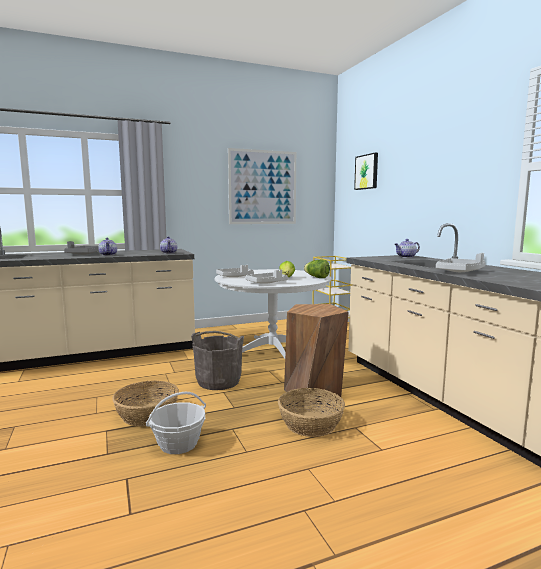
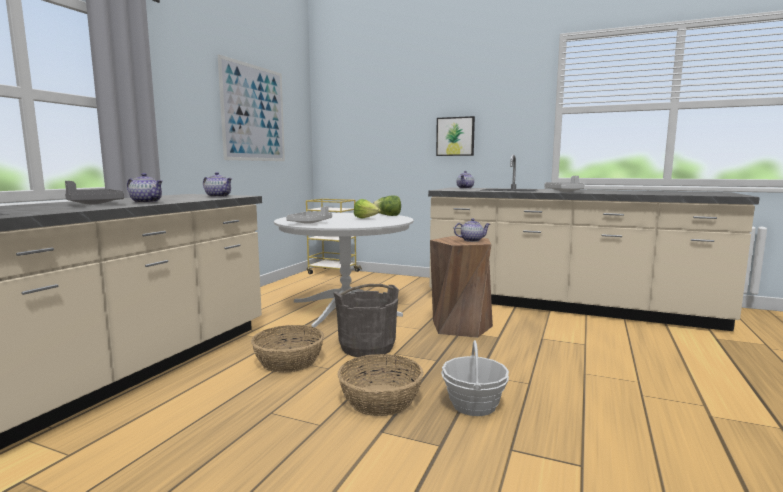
camera: 45 degrees left, 0 degrees up
grey tray [245,269,288,284] -> none
basket [278,388,345,437] -> basket moved to [251,325,324,373]
picture [354,153,378,190] -> picture moved to [436,116,475,156]
none -> teapot [454,218,490,242]

